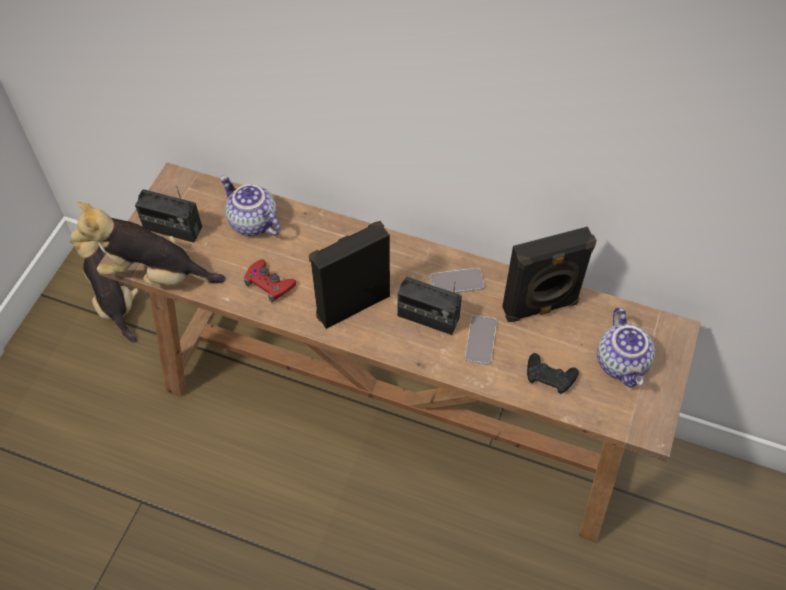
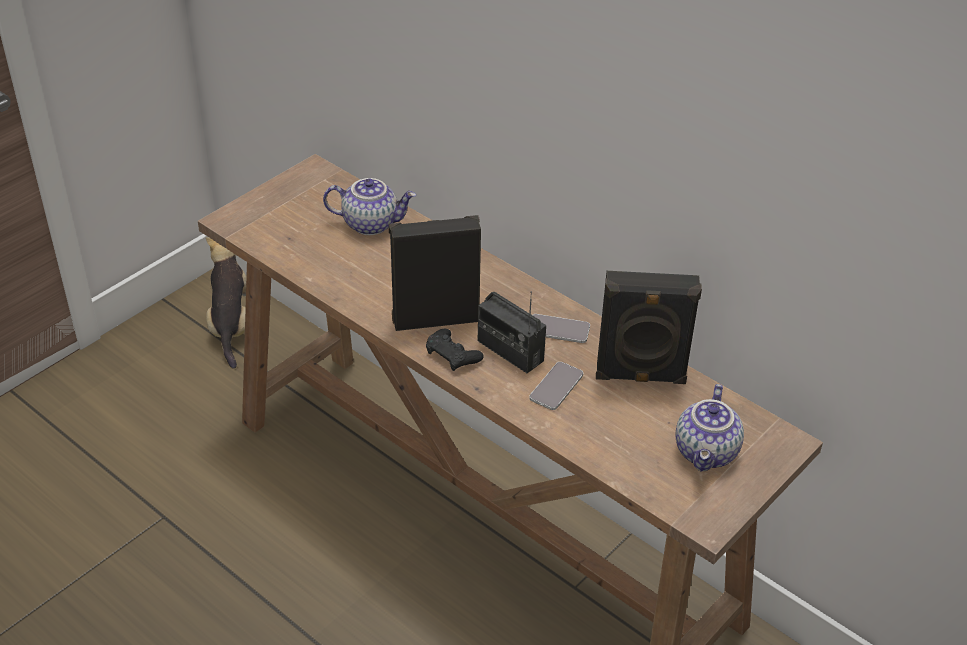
camera: 20 degrees right, 15 degrees down
plush toy [71,202,226,286] -> none
radio [135,186,202,243] -> none
teapot [220,176,281,236] -> teapot turned 120 degrees clockwise [323,178,416,235]
red game controller [244,259,296,302] -> none
black game controller [527,353,579,394] -> black game controller moved to [426,329,484,371]

